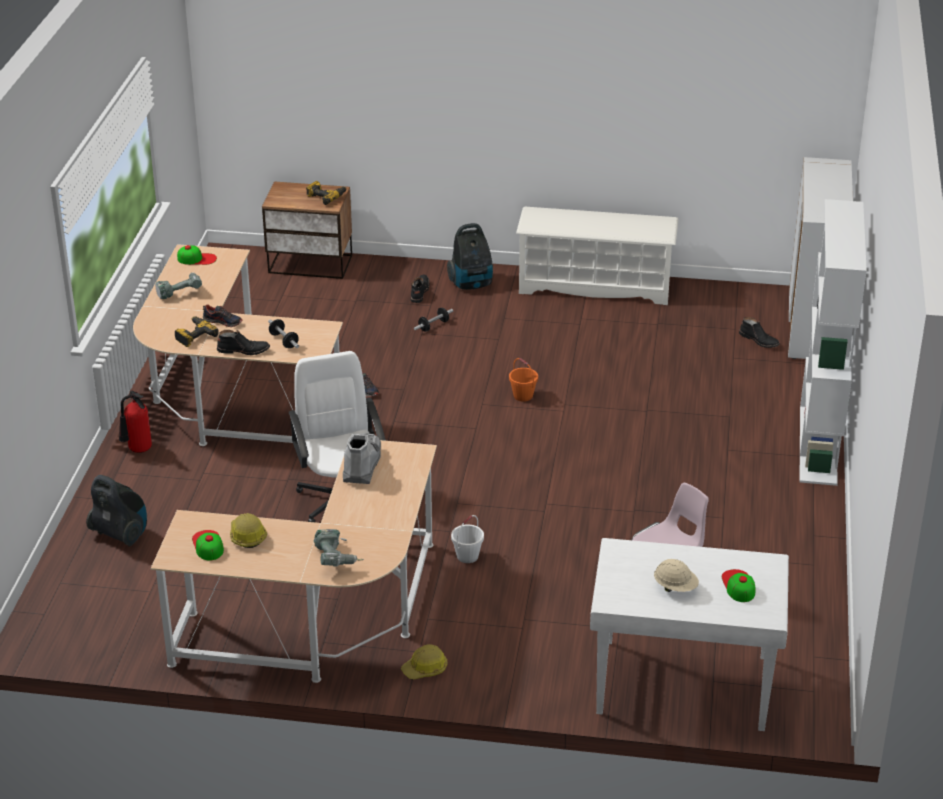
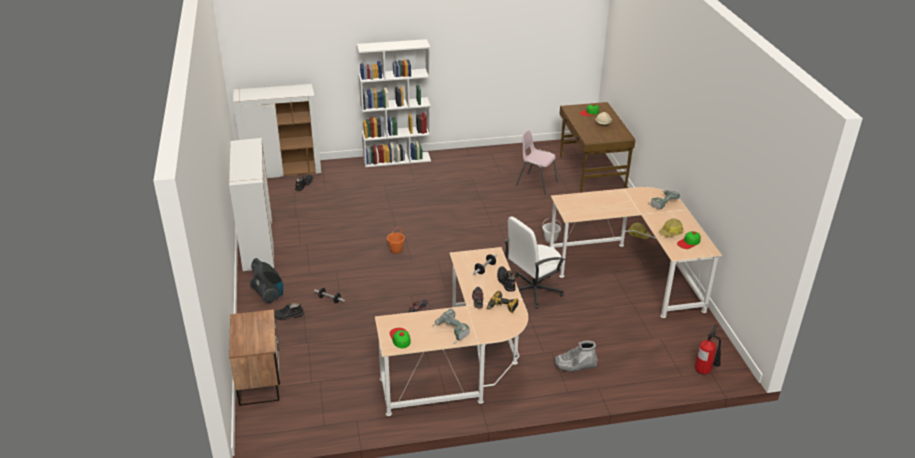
camera: 110 degrees left, 0 degrees up
vacuum cleaner [86,475,147,547] -> none
fire extinguisher [119,391,152,453] -> fire extinguisher moved to [695,324,721,374]
power drill [306,181,347,205] -> none
grey boot [343,433,381,484] -> grey boot moved to [554,340,598,372]
white shoe rack [516,207,679,305] -> white cabinet [229,138,274,272]
white desk [590,538,789,731] -> brown desk [560,102,635,193]

